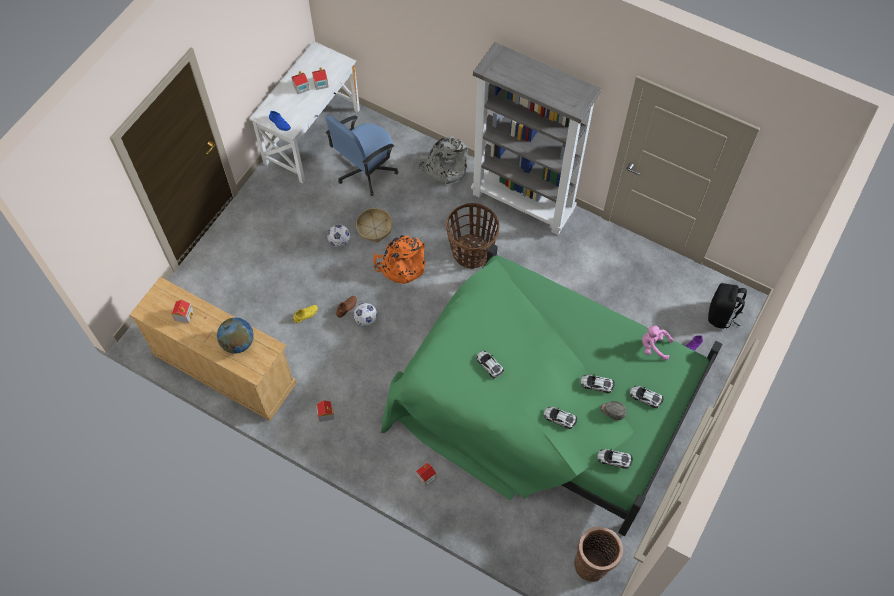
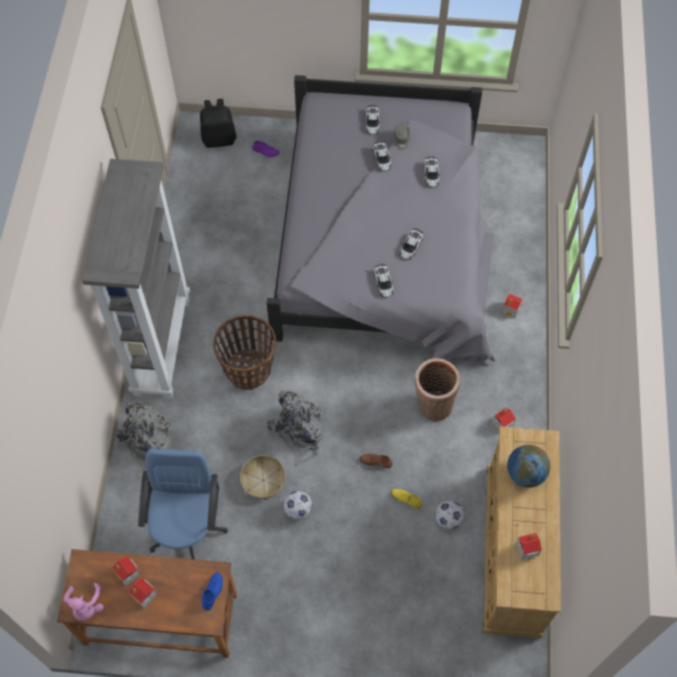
camera: 115 degrees left, 0 degrees up
white desk [249,41,360,183] -> brown desk [57,549,237,658]
blue office chair [325,115,398,196] -> blue office chair turned 105 degrees counterclockwise [138,449,228,560]
football [354,303,377,327] -> football moved to [435,501,464,530]
orange backpack [374,235,425,285] -> grey backpack [267,391,324,465]
green bed [381,244,723,536] -> grey bed [267,75,495,372]
basket [575,527,623,582] -> basket moved to [415,358,460,421]
toy car [597,449,633,469] -> toy car moved to [374,264,394,298]
pink plush toy [642,326,674,361] -> pink plush toy moved to [64,583,103,621]

